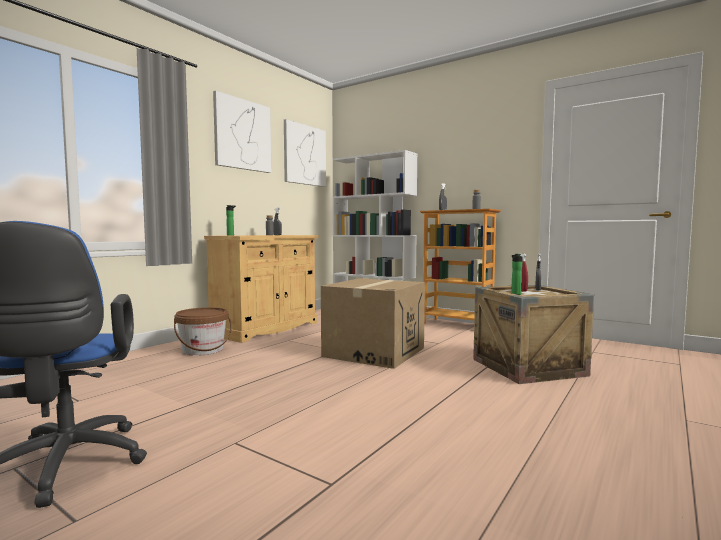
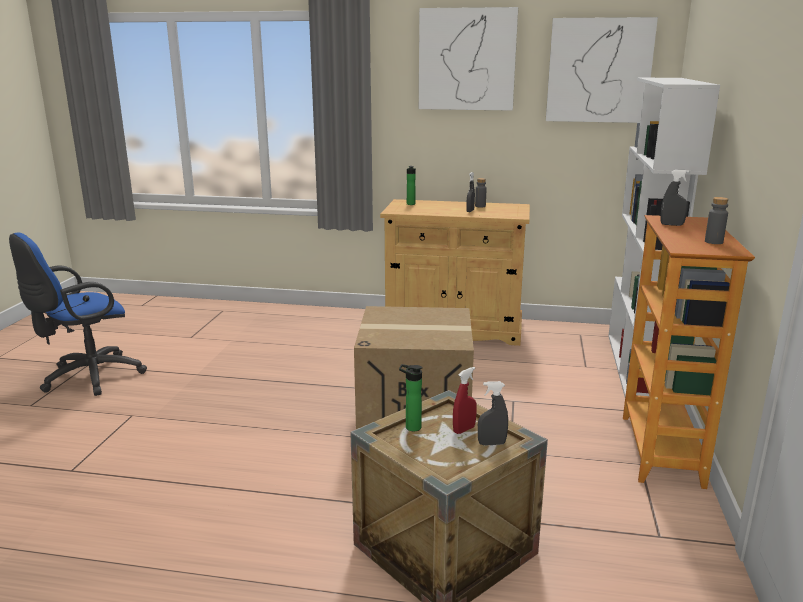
camera: 65 degrees right, 15 degrees up
brown bucket [174,307,232,356] -> none

